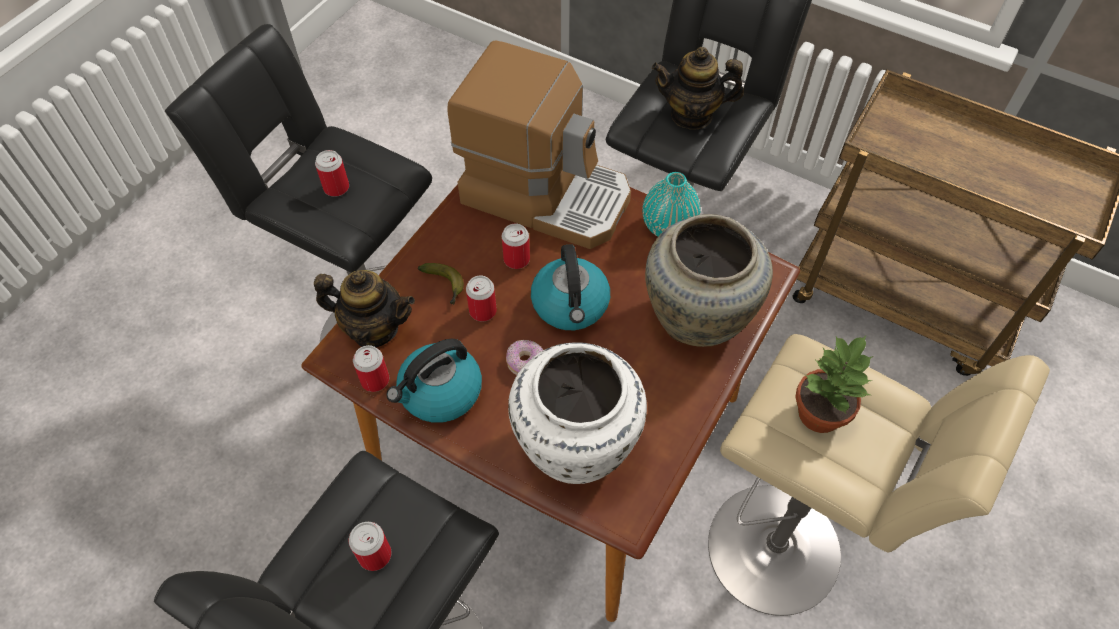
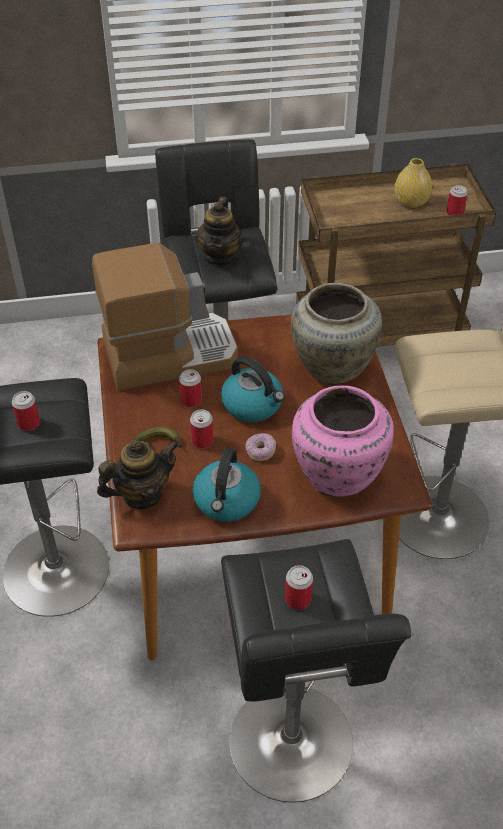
camera: 40 degrees left, 10 degrees down
can [353,345,389,392] -> can moved to [446,185,468,215]
white vase [508,342,647,484] -> pink vase [292,386,394,497]
turquoise vase [642,172,700,237] -> none
teapot [652,47,744,129] -> teapot turned 45 degrees counterclockwise [195,197,244,267]
potted plant [795,336,873,433] -> none
none -> yellow vase [394,158,432,208]

